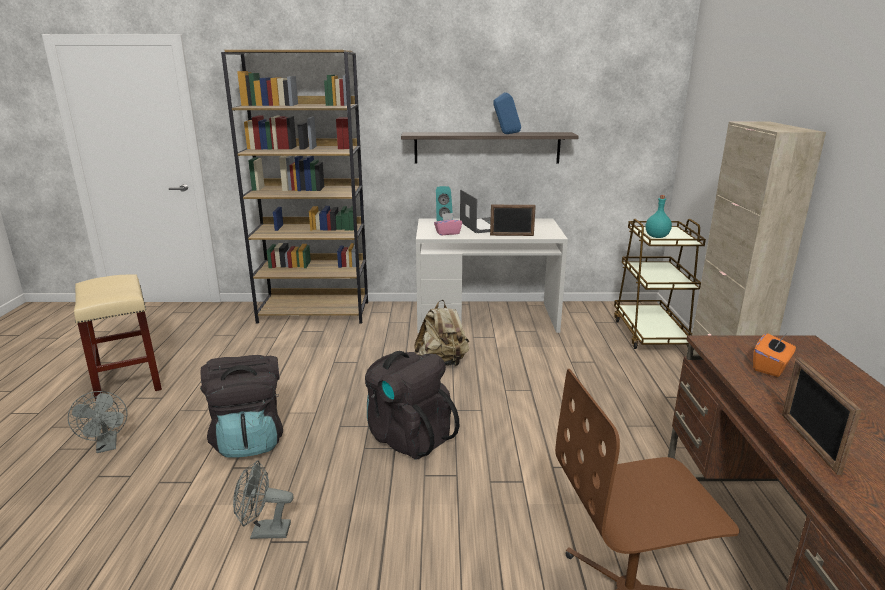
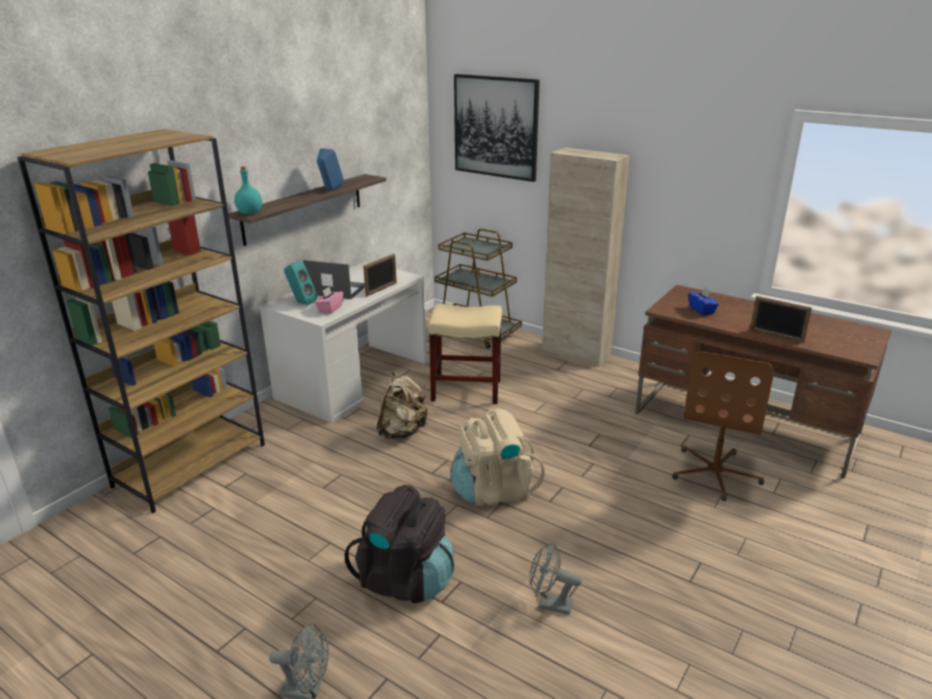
camera: 55 degrees left, 5 degrees up
beige stool [74,275,162,401] -> beige stool moved to [428,304,502,405]
grey fan [233,460,294,539] -> grey fan turned 75 degrees clockwise [529,542,582,615]
black backpack [365,351,459,460] -> beige backpack [450,408,545,506]
turquoise bottle [645,195,672,238] -> turquoise bottle moved to [234,166,262,214]
orange tissue box [753,333,796,377] -> blue tissue box [688,288,719,315]
none -> picture [454,74,540,182]

